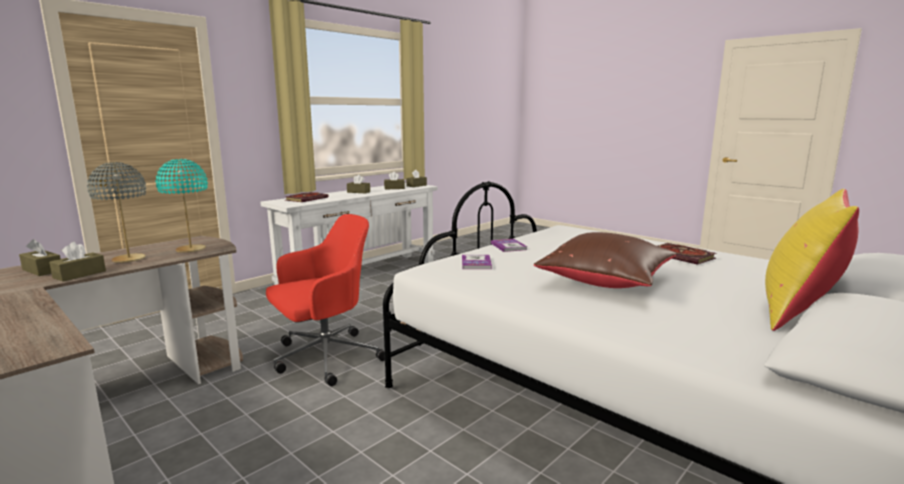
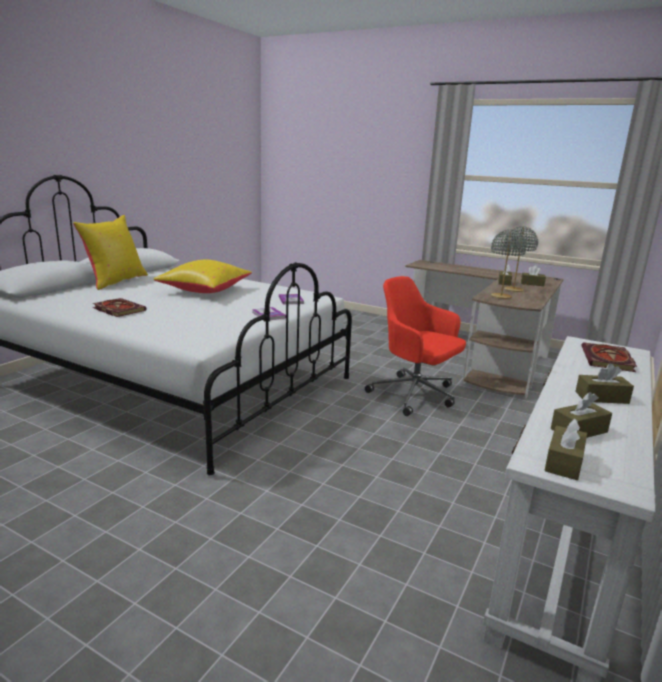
camera: 165 degrees right, 5 degrees up
turquoise table lamp [156,159,208,253] -> grey table lamp [491,230,527,299]
red office chair [266,214,385,386] -> red office chair turned 90 degrees clockwise [365,276,466,416]
brown pillow [534,232,676,288] -> yellow pillow [154,259,252,293]

